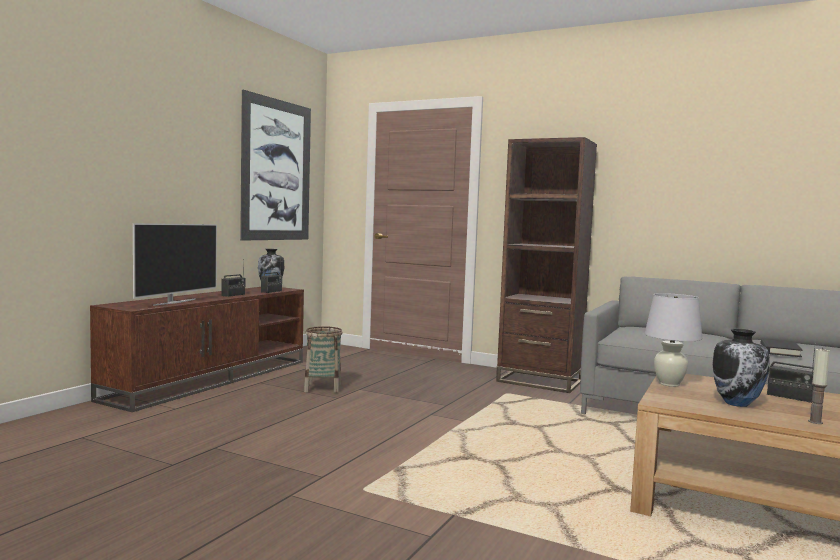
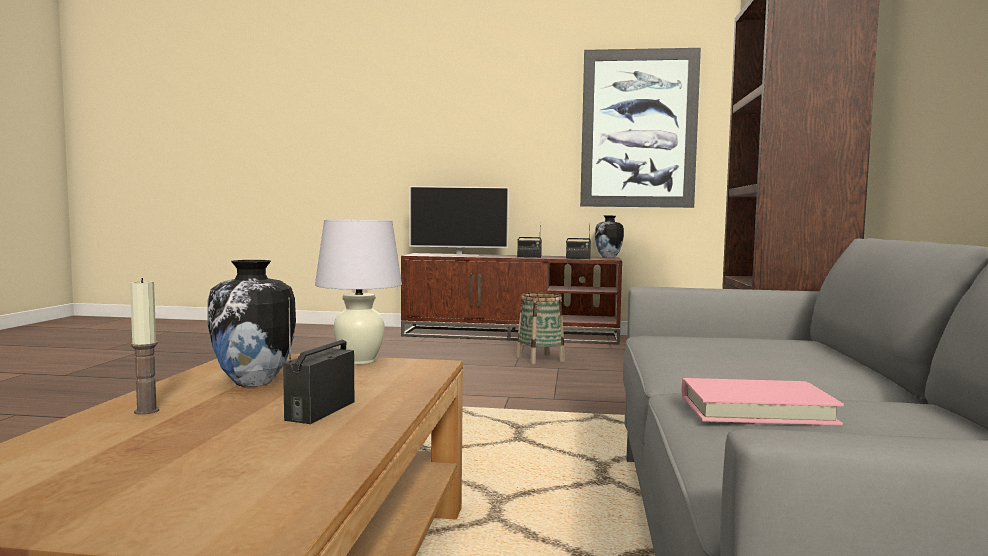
camera: 70 degrees right, 0 degrees up
black book [760,339,803,357] -> pink book [682,378,844,426]

